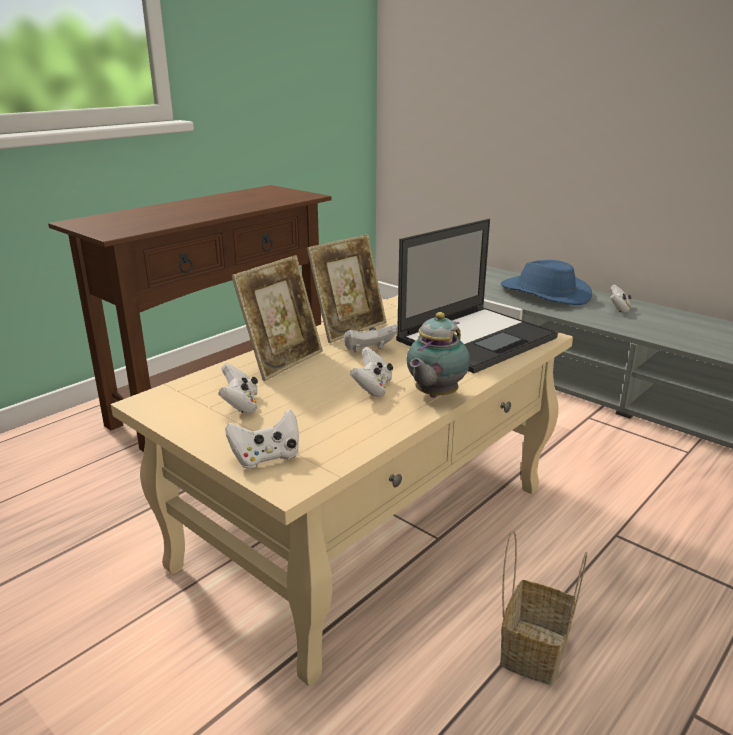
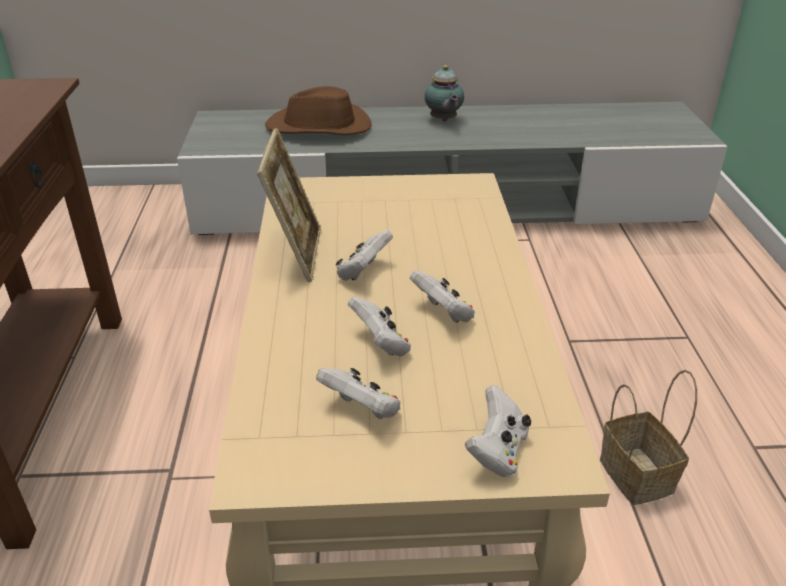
camera: 45 degrees left, 10 degrees up
picture frame [232,255,323,381] -> none
laptop [396,219,558,373] -> none
teapot [407,312,470,398] -> teapot moved to [425,65,464,122]
blue hat [500,260,592,305] -> brown hat [265,86,372,135]
white game controller [610,284,631,313] -> white game controller moved to [348,296,411,357]

